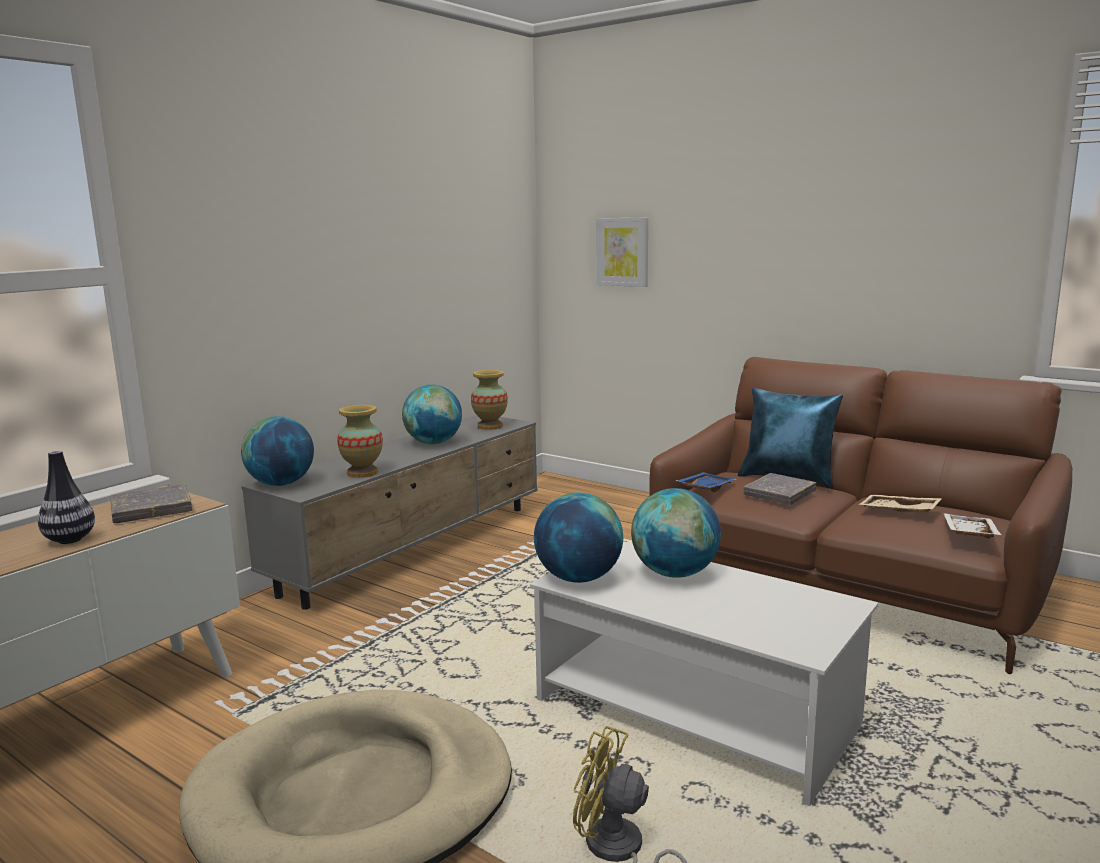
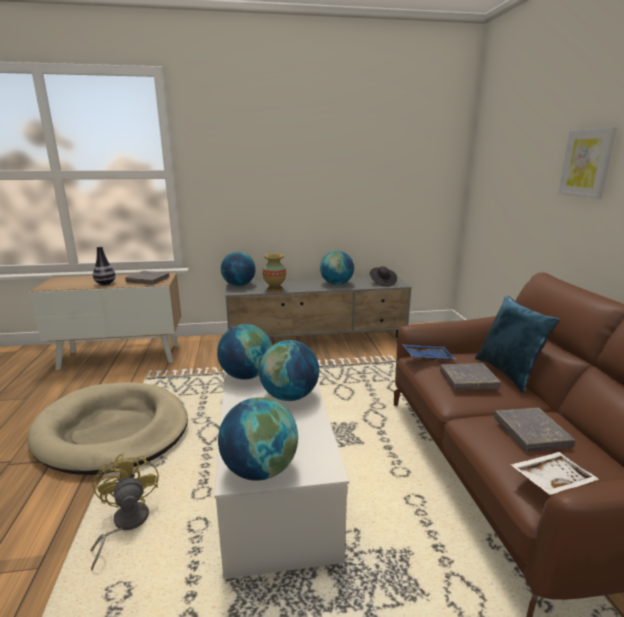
camera: 45 degrees right, 5 degrees up
vase [471,370,508,430] -> black hat [370,266,397,287]
picture [596,218,648,287] -> picture moved to [558,127,617,199]
beige tray [858,495,943,512] -> grey book [494,408,576,452]
none -> globe [218,397,298,481]

